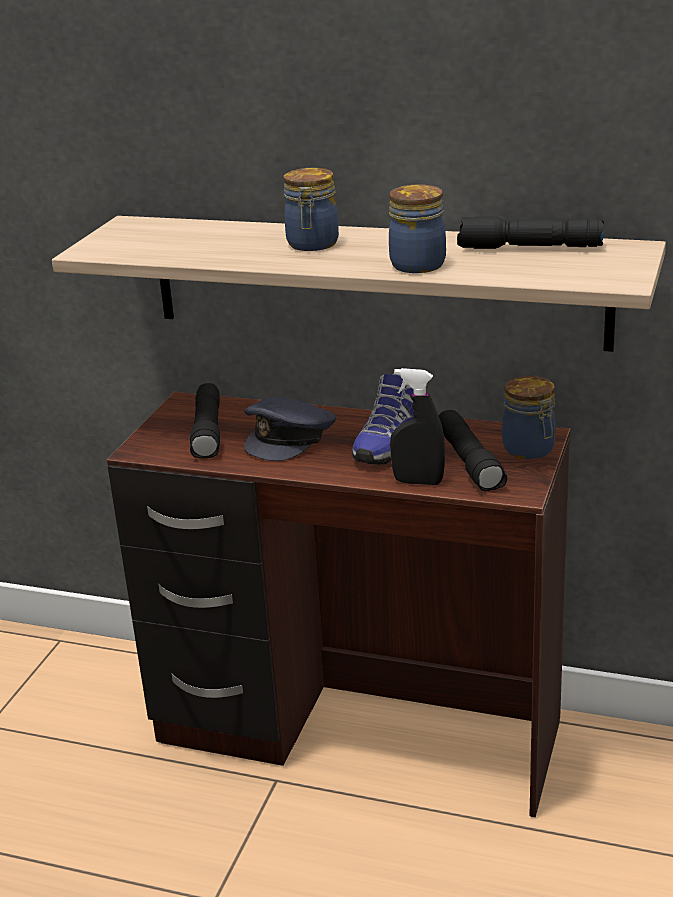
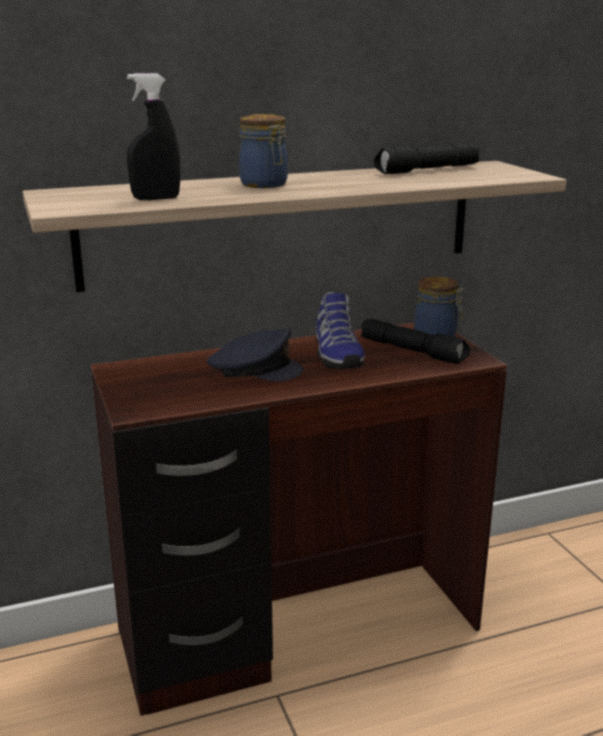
camera: 40 degrees left, 5 degrees down
black flashlight [190,383,220,459] -> none
grey cap [244,397,336,461] -> grey cap turned 75 degrees counterclockwise [207,329,304,381]
jar [389,184,446,273] -> none
black spray bottle [390,368,445,485] -> black spray bottle moved to [127,73,180,200]

